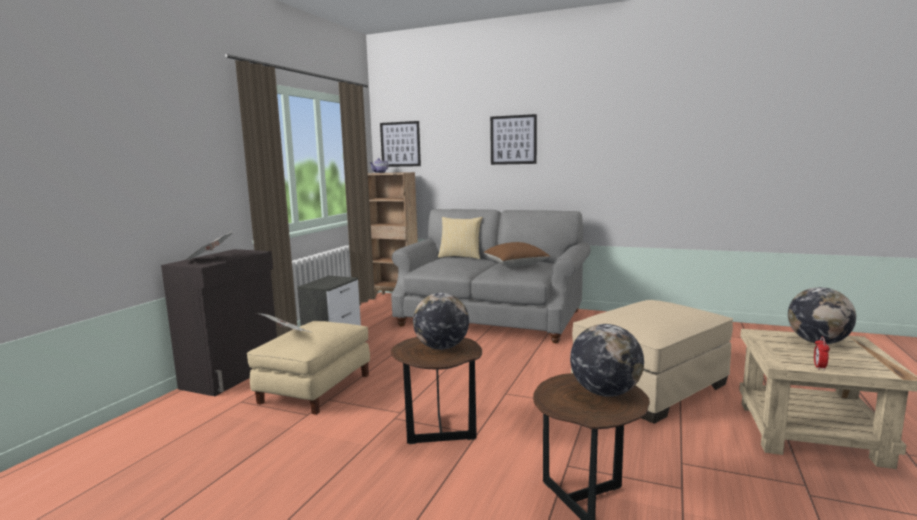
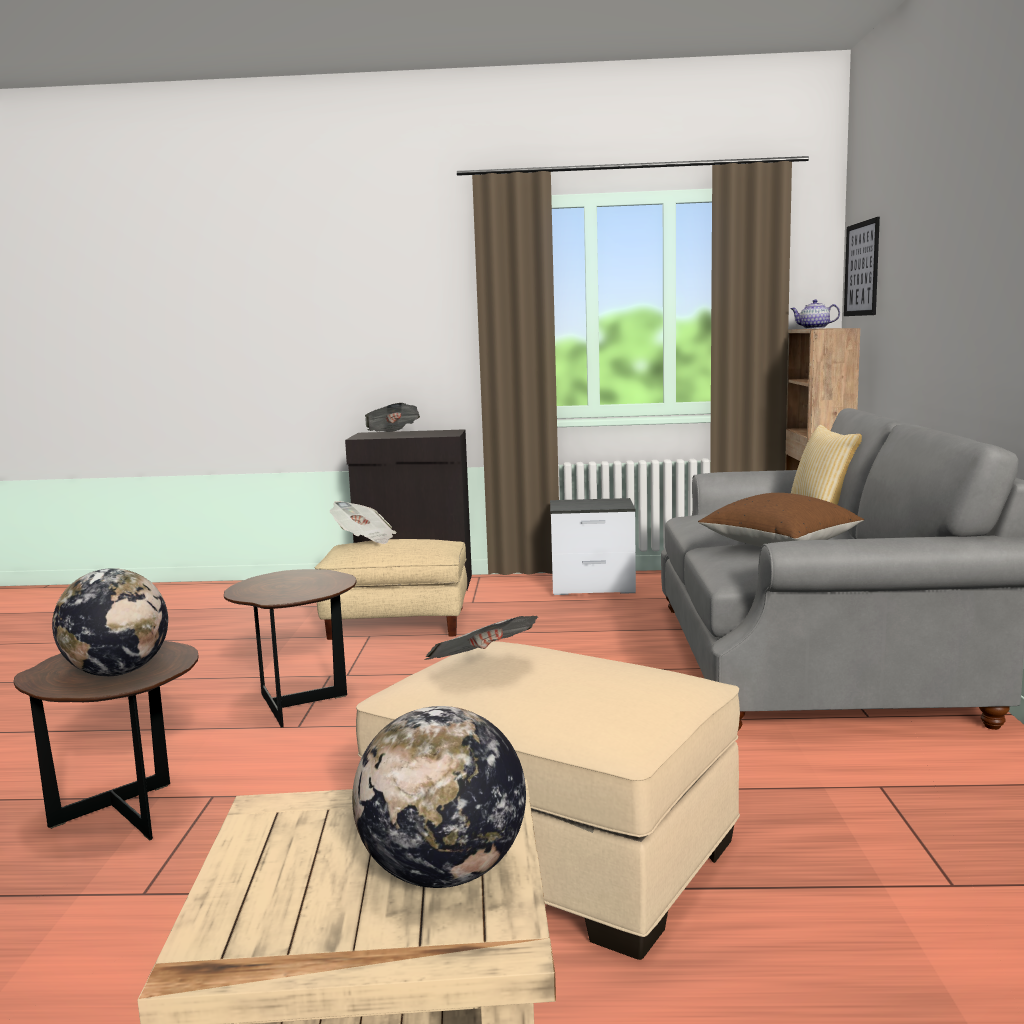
camera: 70 degrees right, 0 degrees up
globe [413,293,469,350] -> none
picture [490,114,537,165] -> none
alarm clock [814,337,830,370] -> none
none -> newspaper [424,616,538,660]

